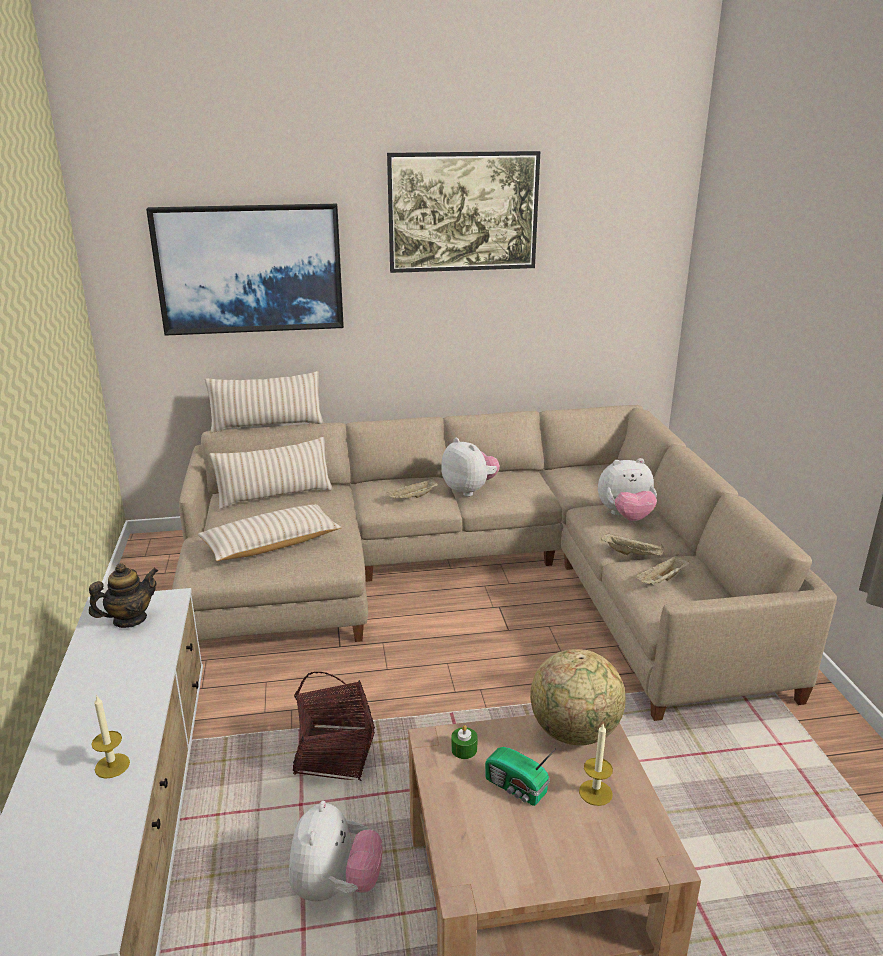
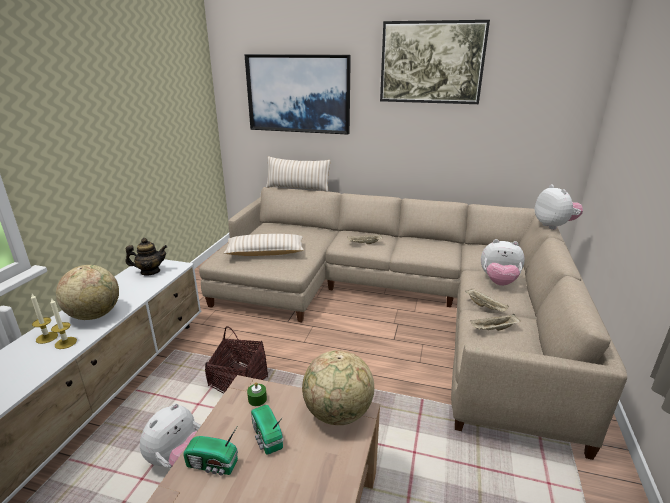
camera: 25 degrees right, 0 degrees up
beige pillow [209,437,333,509] -> none
plush toy [441,438,500,497] -> plush toy moved to [535,184,583,230]
candle [579,724,613,806] -> candle moved to [31,294,58,344]
none -> globe [56,265,119,320]
none -> radio [183,425,238,475]

